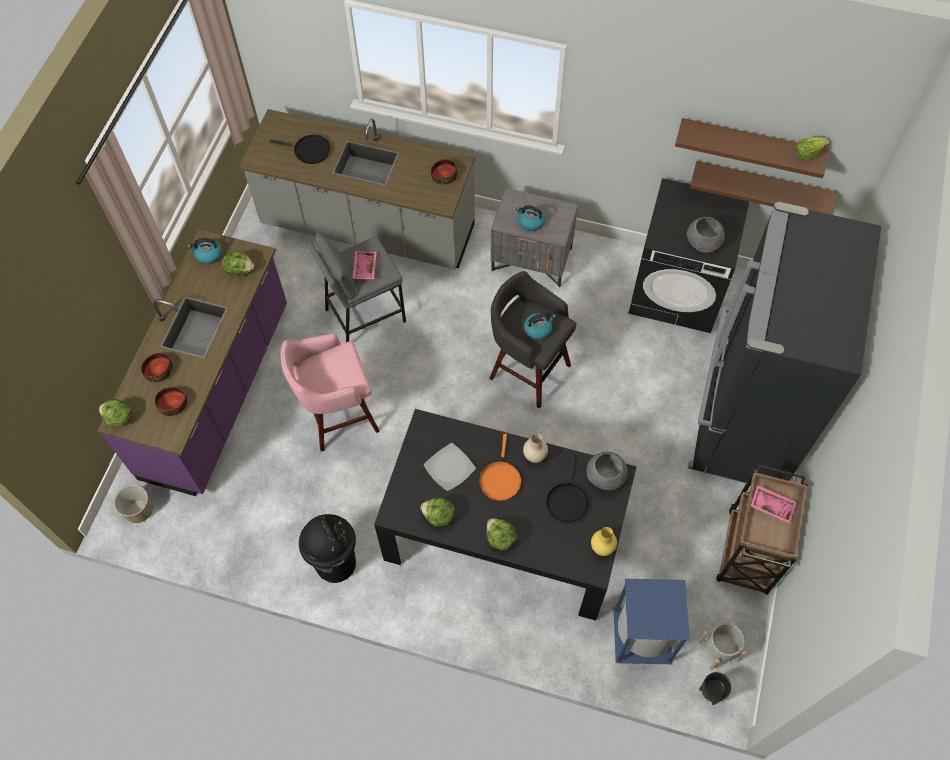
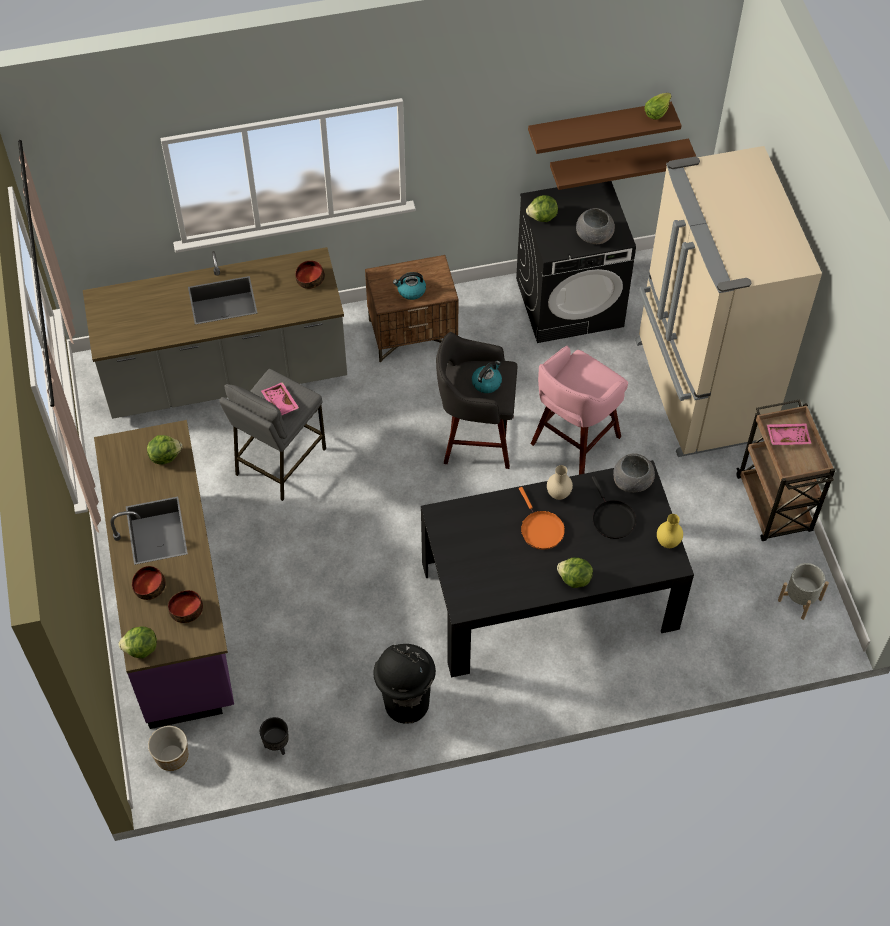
camera: 30 degrees left, 5 degrees down
kettle [187,238,222,264] -> none
black frying pan [270,135,330,164] -> none
pink stool [281,334,380,452] -> pink stool moved to [531,346,628,475]
lettuce [421,497,455,527] -> lettuce moved to [526,195,558,222]
plate [424,443,476,491] -> none
grey nightstand [491,188,578,288] -> brown nightstand [365,255,459,363]
blue trash can [613,579,690,664] -> none
black fridge [688,202,881,483] -> beige fridge [635,146,822,457]
black planter [699,672,731,705] -> black planter moved to [260,717,289,755]

